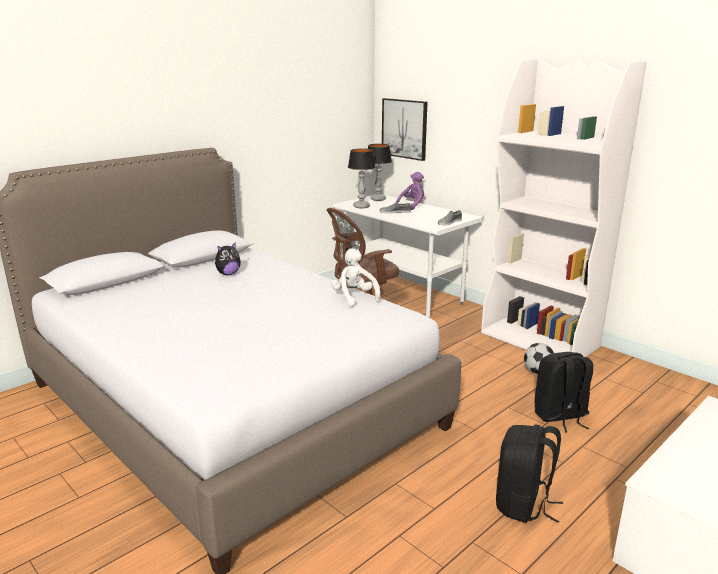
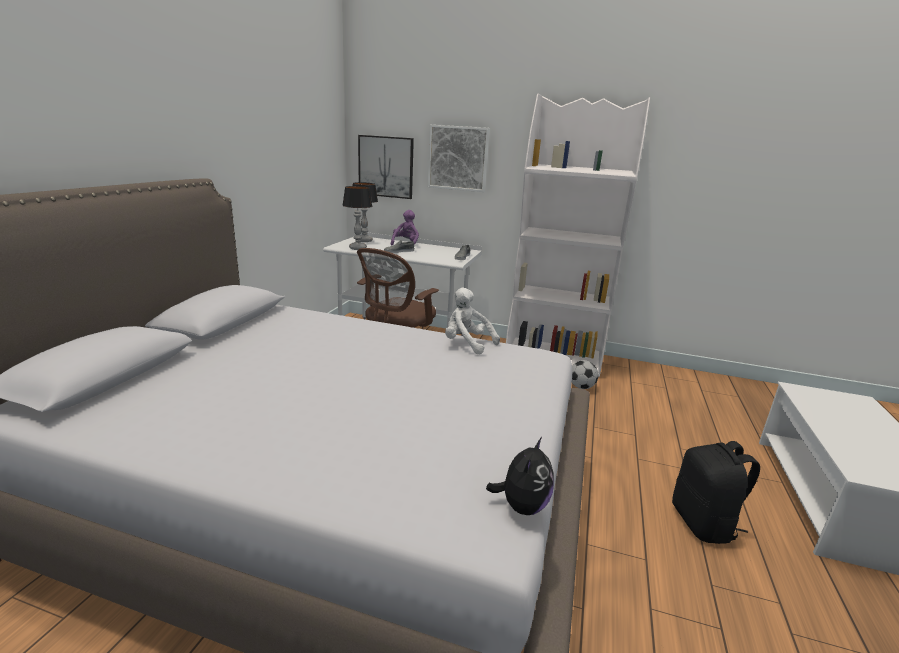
camera: 30 degrees left, 0 degrees up
plush toy [215,242,241,275] -> plush toy moved to [486,437,554,515]
black backpack [535,352,593,433] -> none
none -> picture [428,125,490,192]

